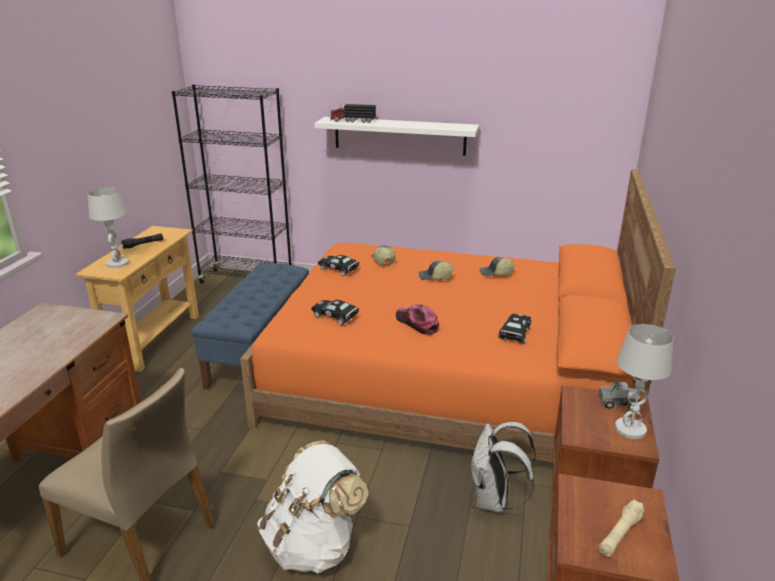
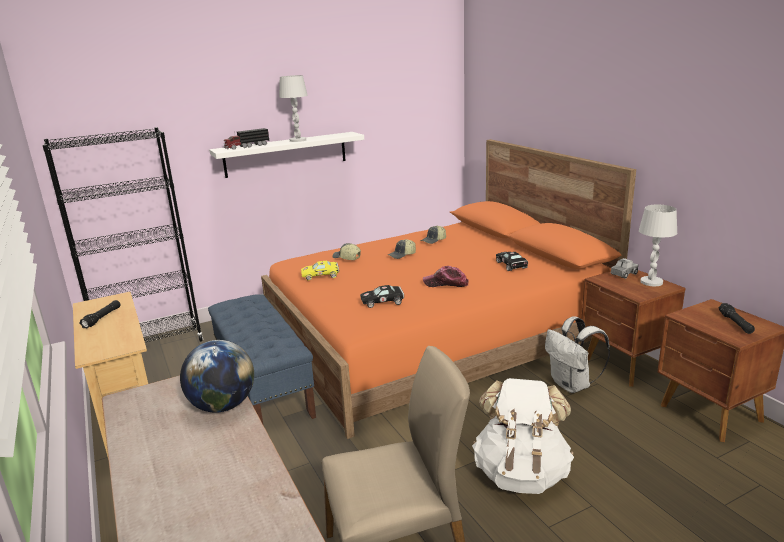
camera: 40 degrees left, 5 degrees down
white table lamp [88,187,129,268] -> white table lamp moved to [279,75,308,142]
black toy car [318,255,359,276] -> yellow toy car [301,261,339,280]
beige flashlight [599,500,645,557] -> black flashlight [718,303,755,334]
none -> globe [180,340,254,413]

